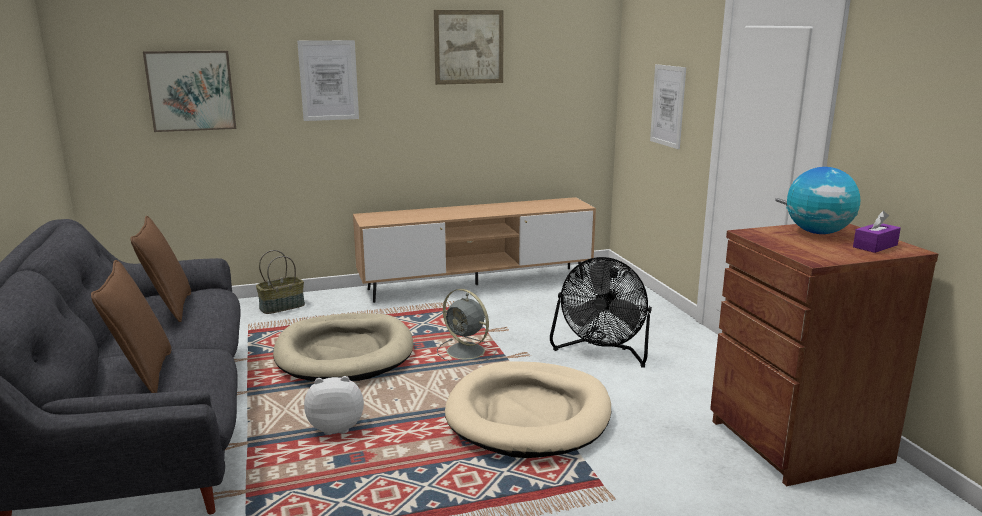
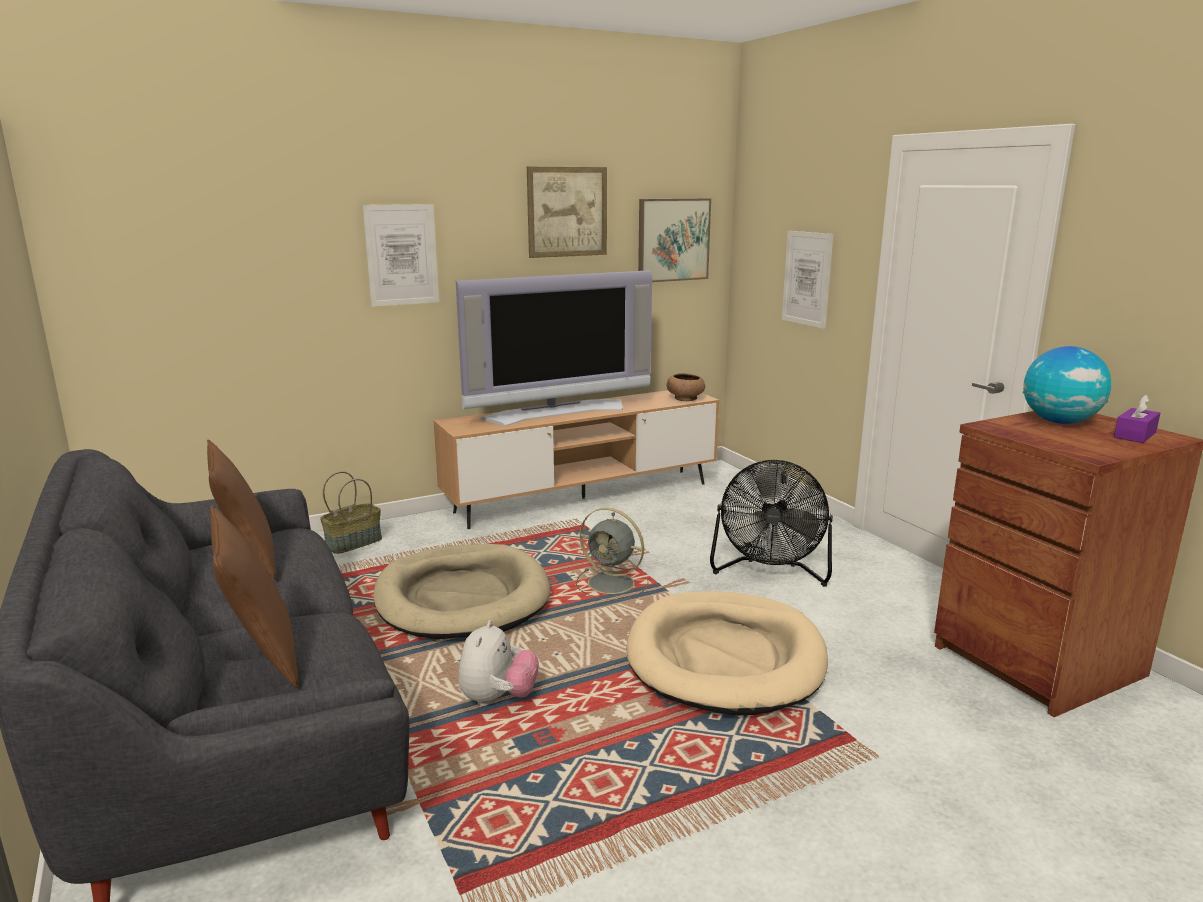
camera: 10 degrees left, 0 degrees up
picture [143,50,236,132] -> picture moved to [638,198,711,282]
plush toy [304,376,364,435] -> plush toy turned 120 degrees clockwise [458,620,539,706]
none -> television [456,270,652,426]
none -> brown bowl [667,373,705,401]

